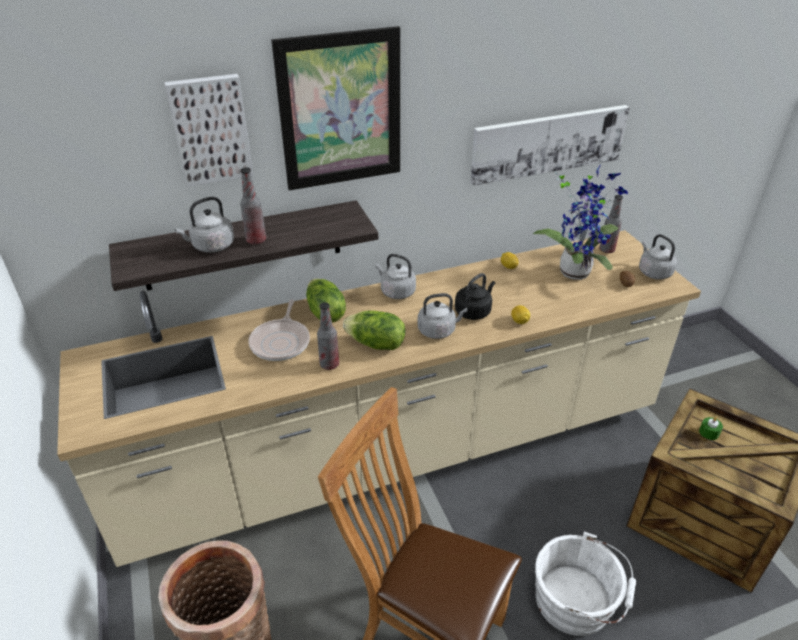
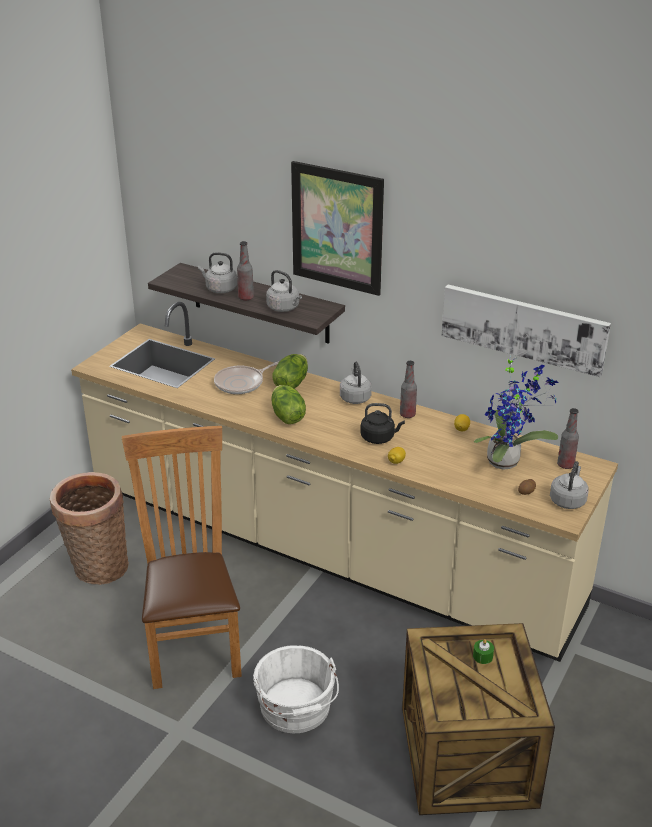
camera: 50 degrees right, 5 degrees down
picture [164,74,254,187] -> none
bottle [317,302,339,370] -> bottle moved to [400,361,417,418]
grey kettle [417,293,468,339] -> grey kettle moved to [266,270,302,312]

